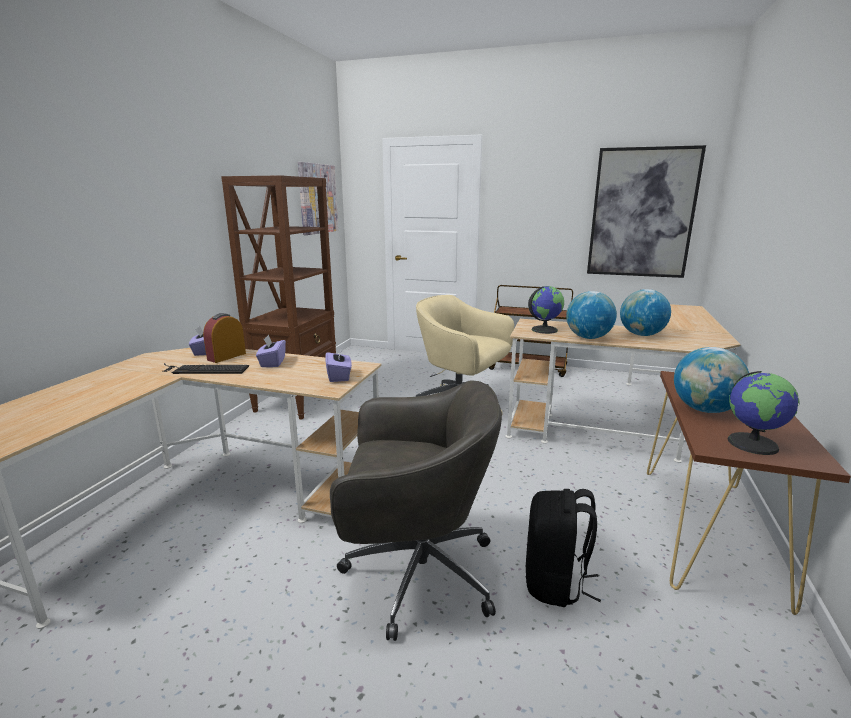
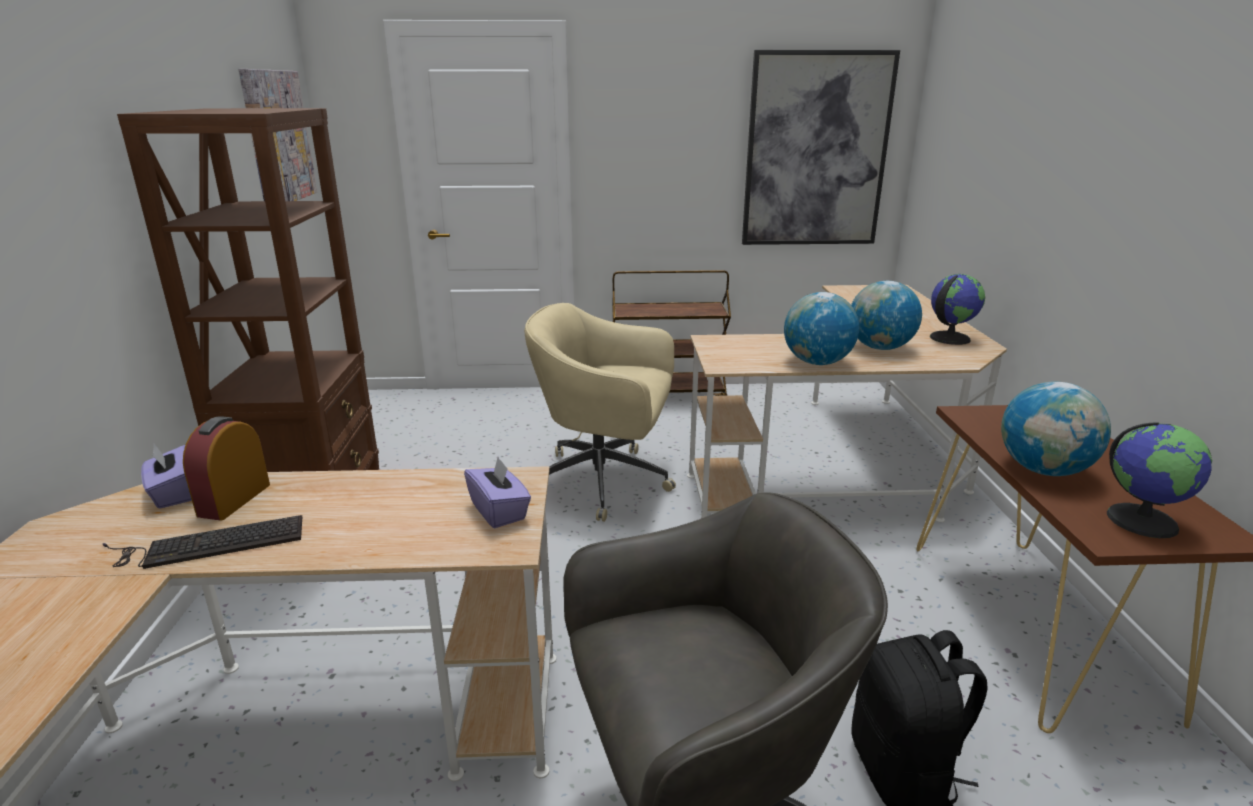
camera: 20 degrees left, 5 degrees up
purple tissue box [256,335,286,367] -> none
globe [528,286,564,334] -> globe moved to [930,274,985,345]

